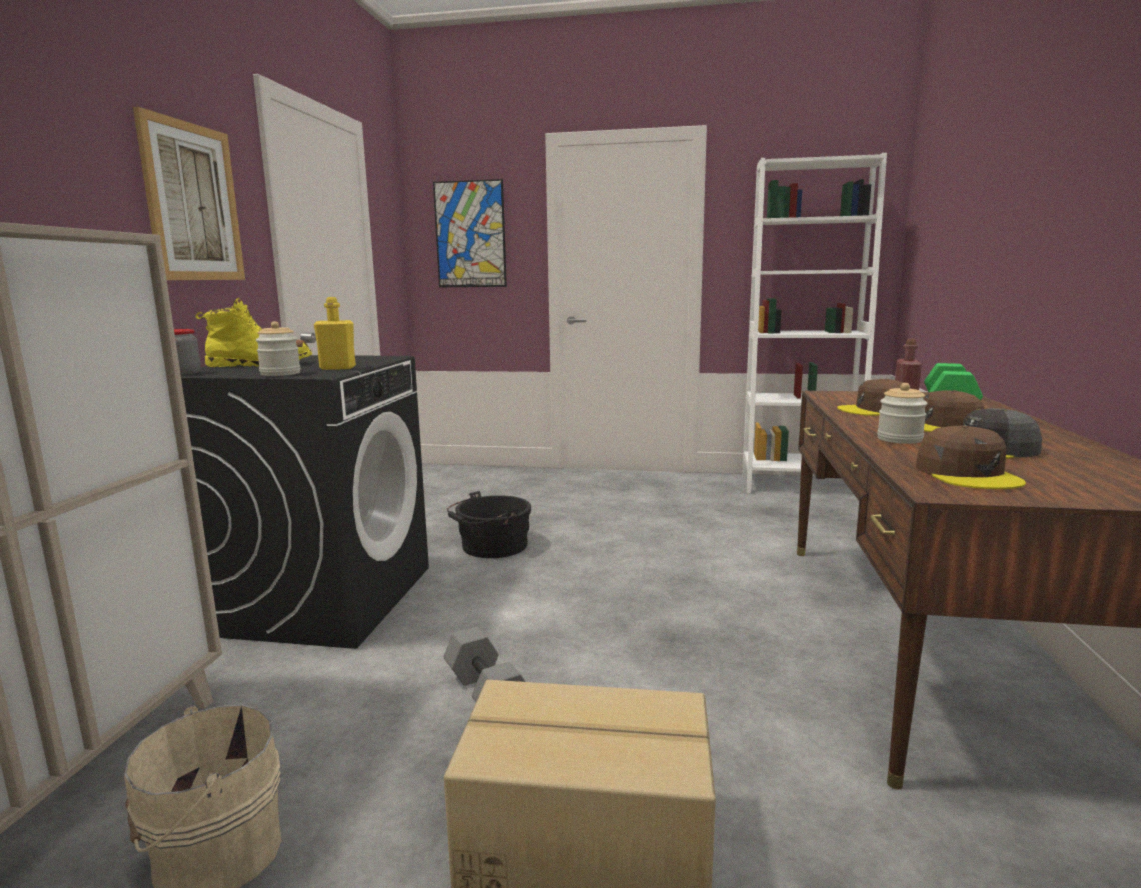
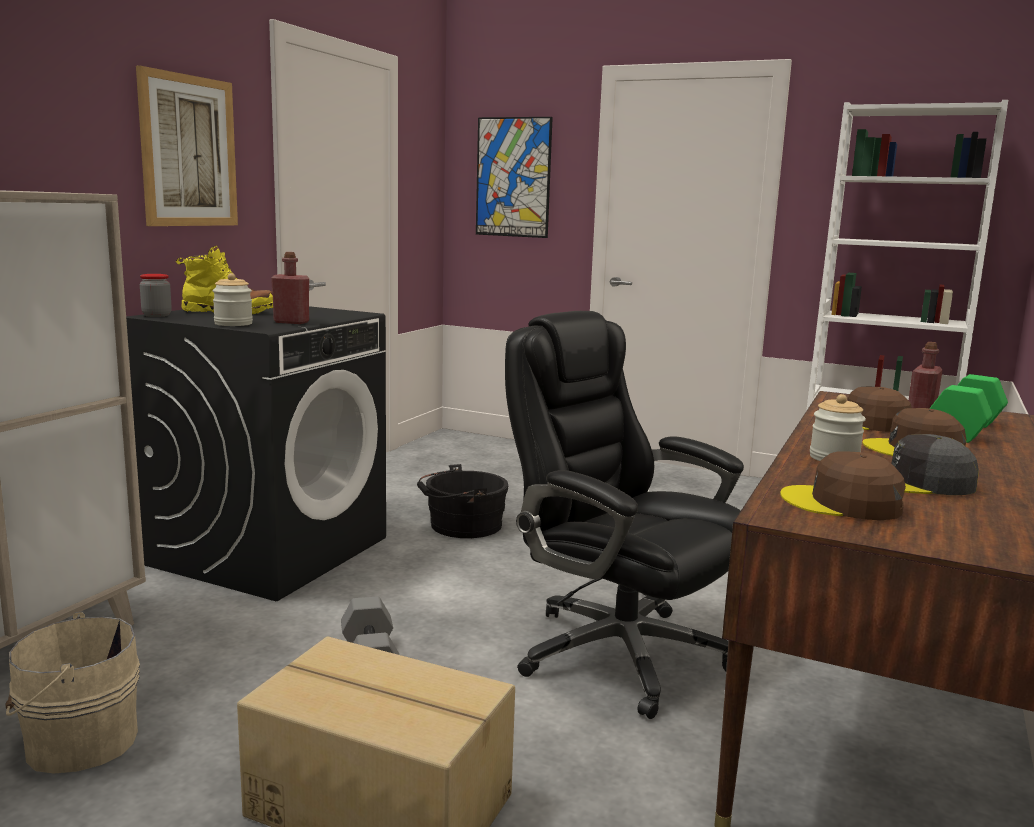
camera: 15 degrees right, 0 degrees up
yellow bottle [314,297,356,370] -> red bottle [271,252,309,324]
brown cap [916,426,1026,489] -> brown cap turned 105 degrees clockwise [780,451,906,520]
none -> black office chair [505,311,744,719]

